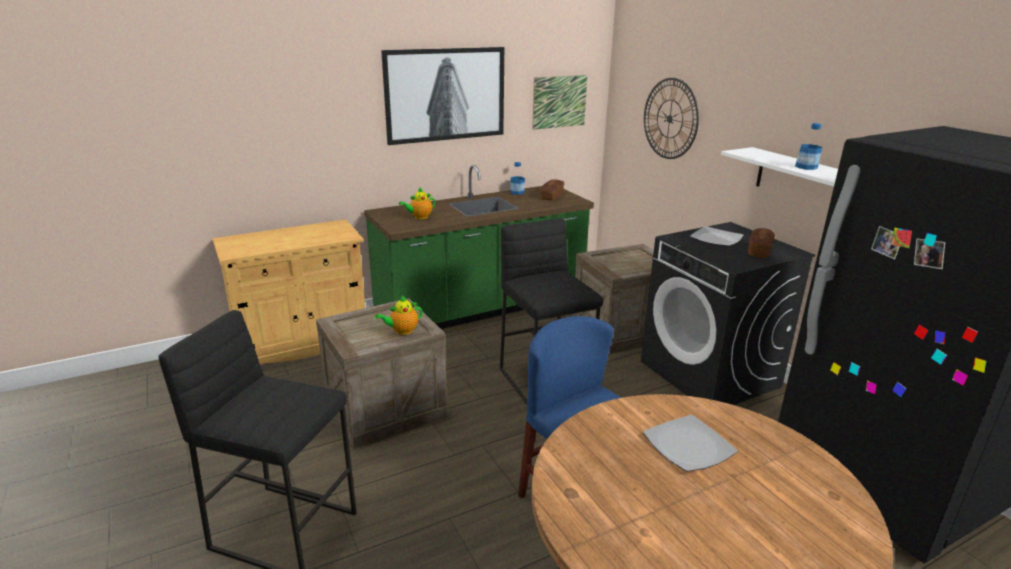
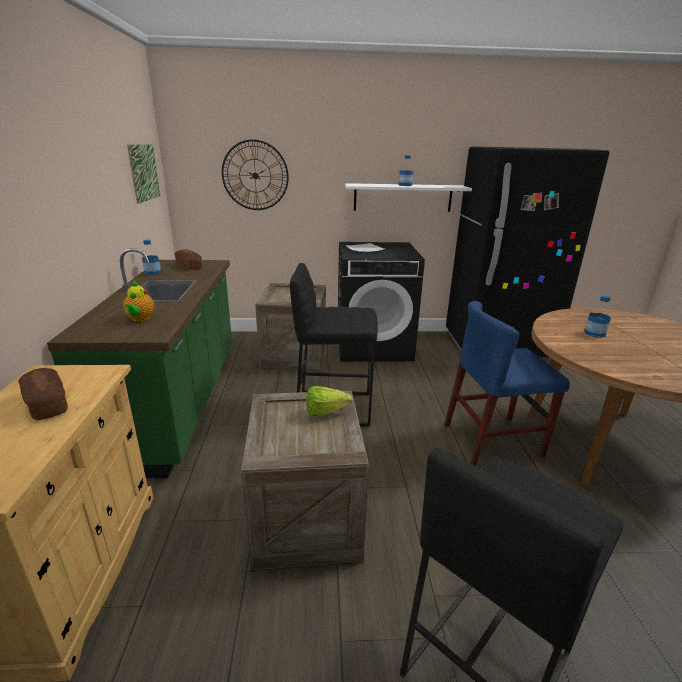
camera: 65 degrees left, 0 degrees up
teapot [375,295,423,335] -> lettuce [306,386,353,416]
picture [381,47,504,145] -> none
plate [643,415,738,472] -> bottle [584,295,611,338]
bread [748,228,775,258] -> bread moved to [18,368,68,420]

